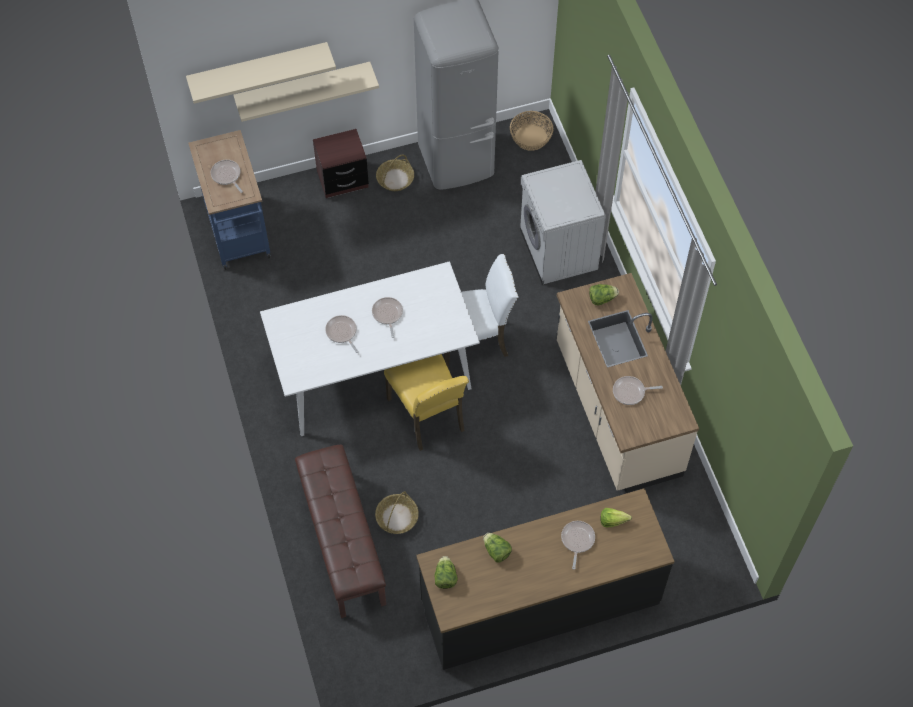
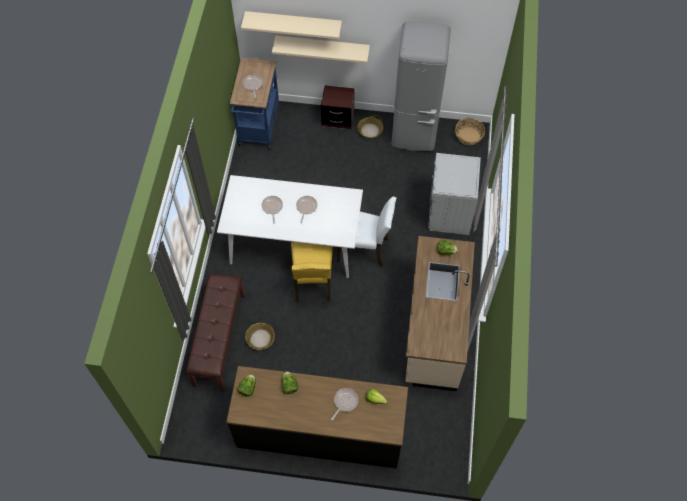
camera: 25 degrees right, 0 degrees up
frying pan [613,376,663,405] -> none

